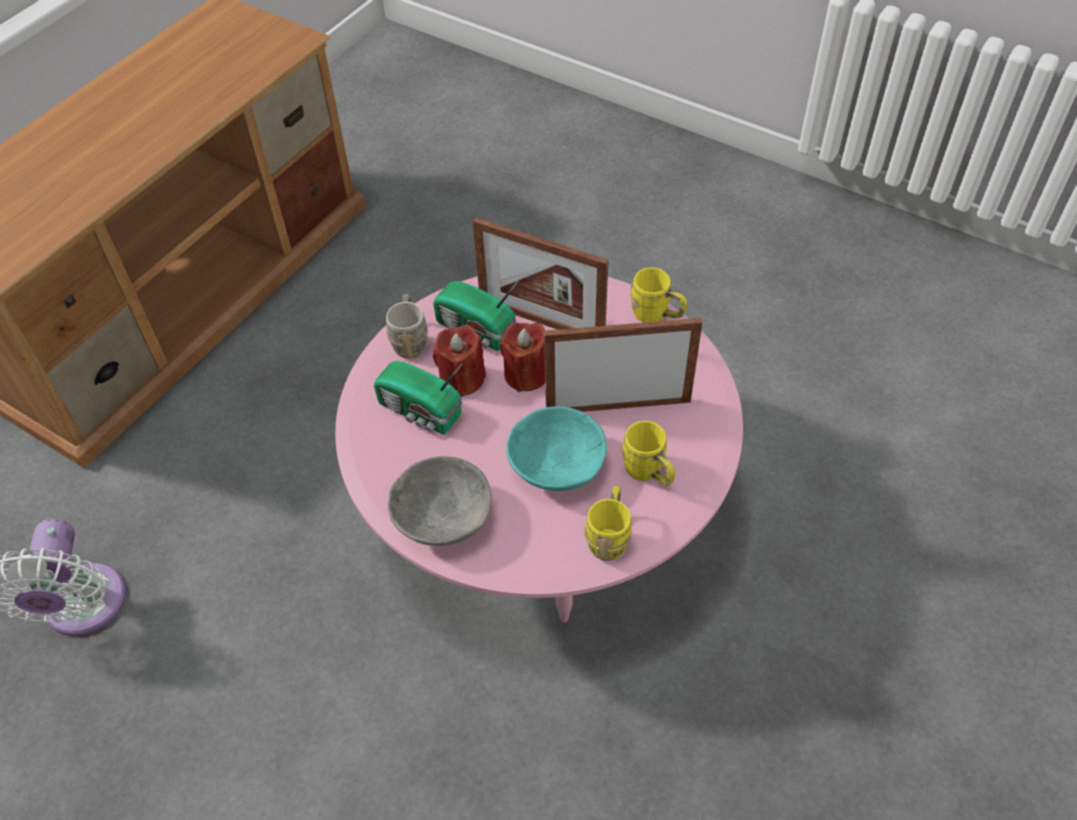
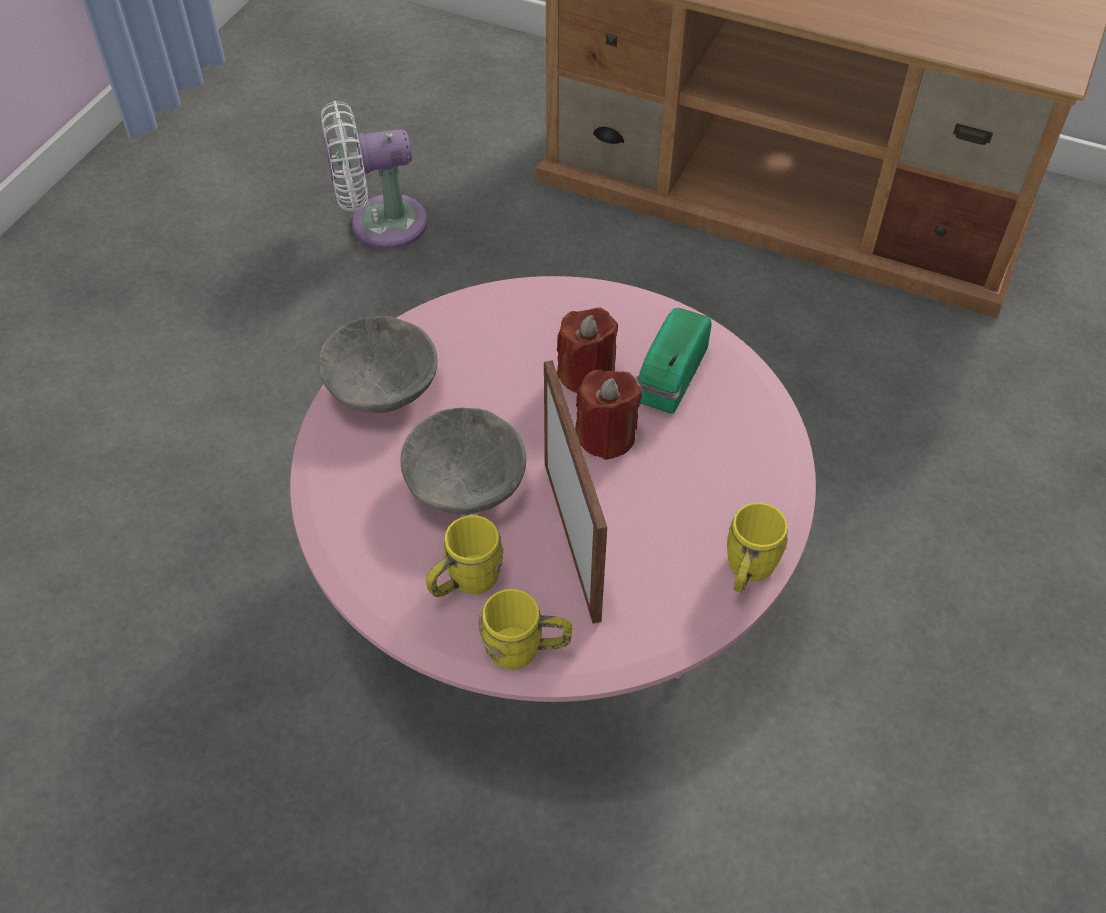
camera: 80 degrees right, 0 degrees up
radio [374,361,463,434] -> none
grey mug [386,294,428,359] -> none
picture frame [473,217,608,330] -> none
turquoise bowl [506,406,607,491] -> grey bowl [401,408,526,514]
yellow mug [584,486,632,561] -> yellow mug moved to [478,589,572,670]

